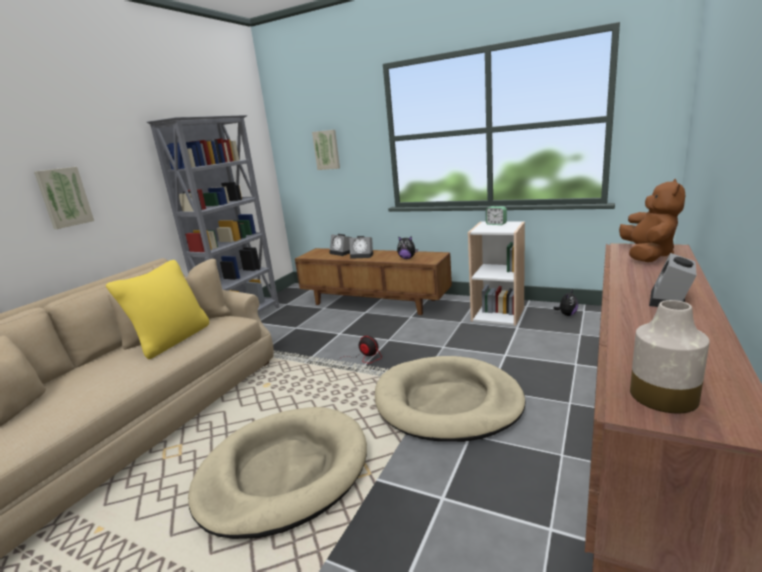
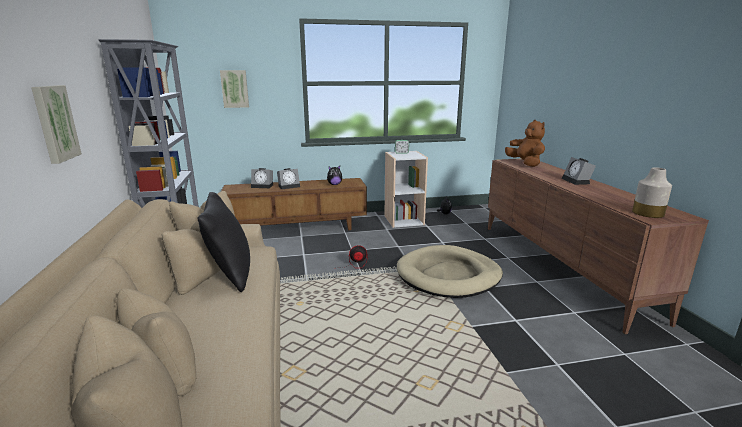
camera: 40 degrees left, 0 degrees up
yellow pillow [106,260,209,359] -> black pillow [197,192,250,292]
beige dog bed [188,407,367,539] -> none

